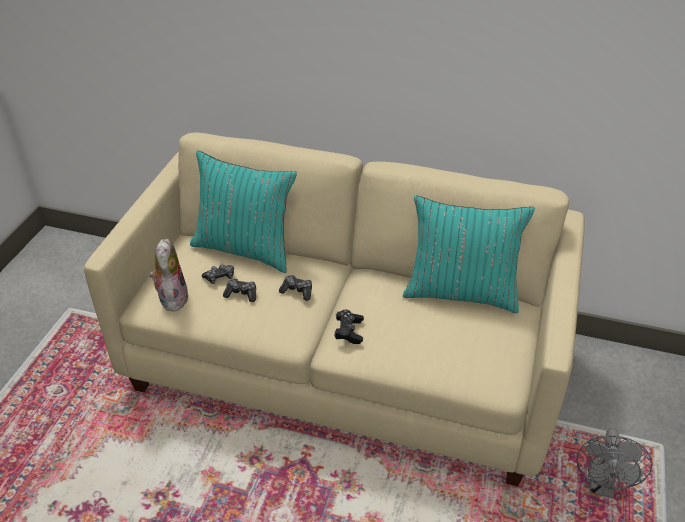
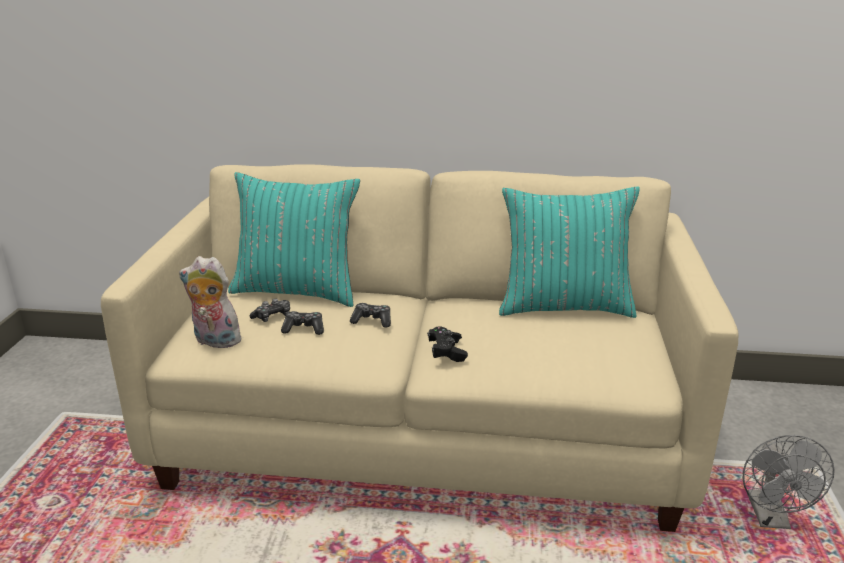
camera: 10 degrees left, 15 degrees down
plush toy [150,239,189,312] -> plush toy turned 60 degrees counterclockwise [179,256,247,348]

